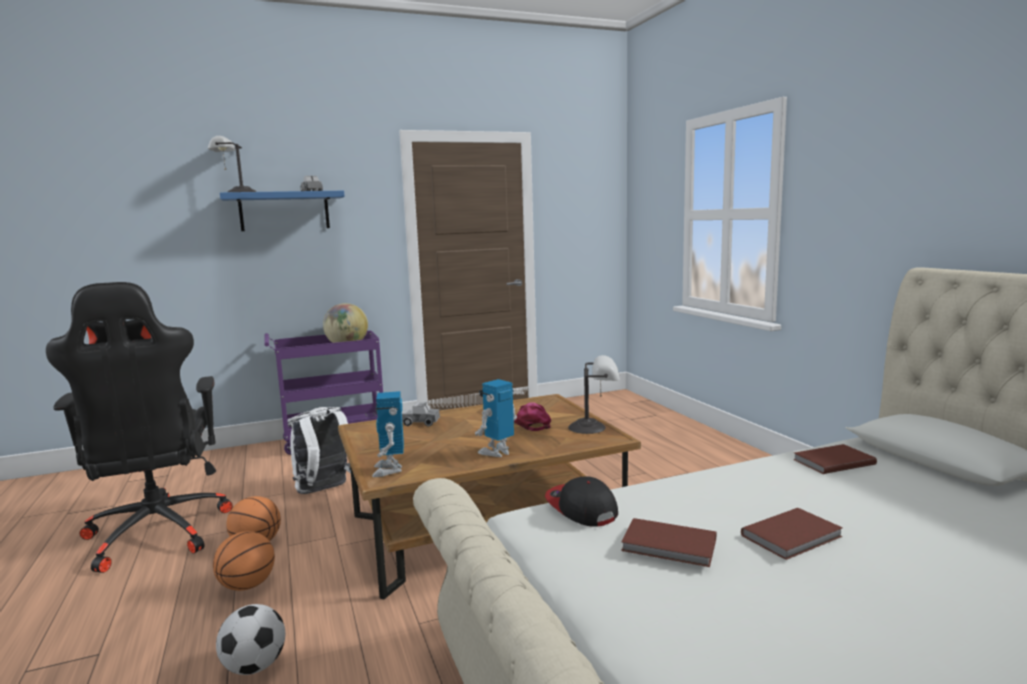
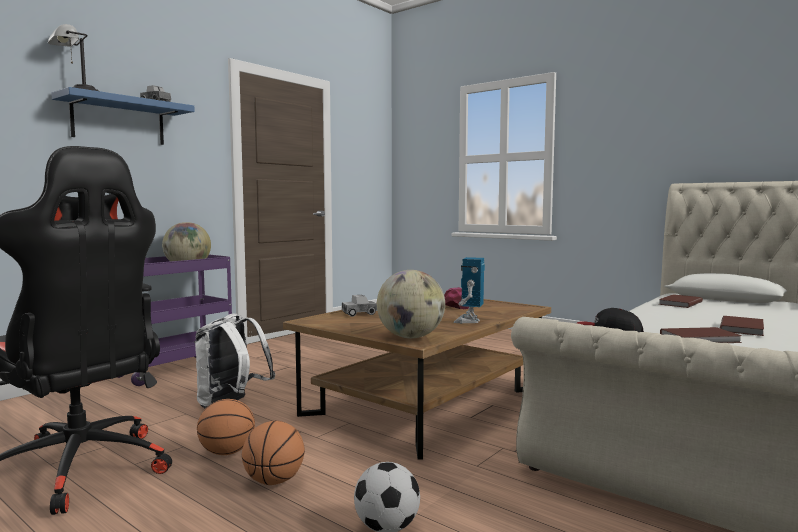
camera: 30 degrees left, 5 degrees down
toy robot [372,391,404,477] -> globe [377,270,445,338]
table lamp [568,355,620,434] -> none

